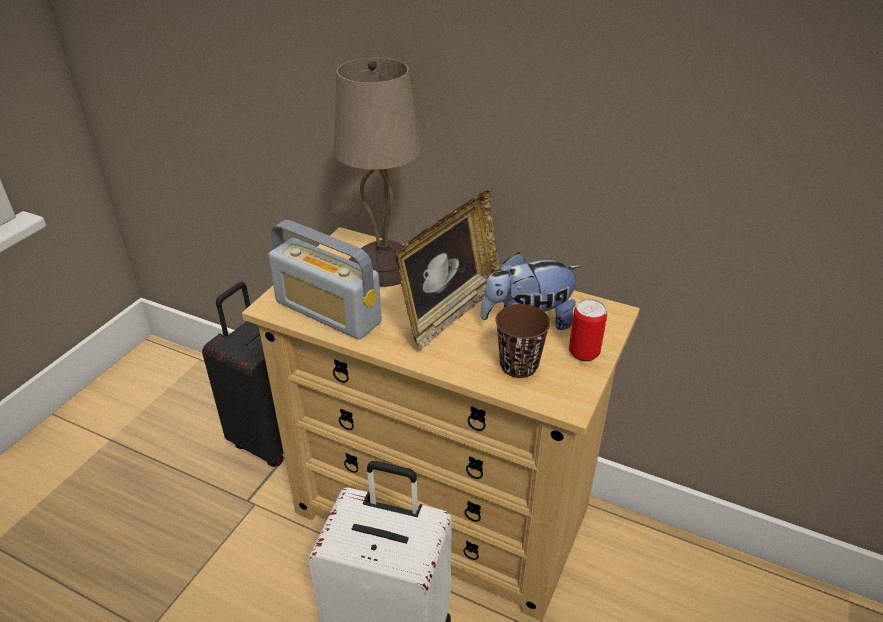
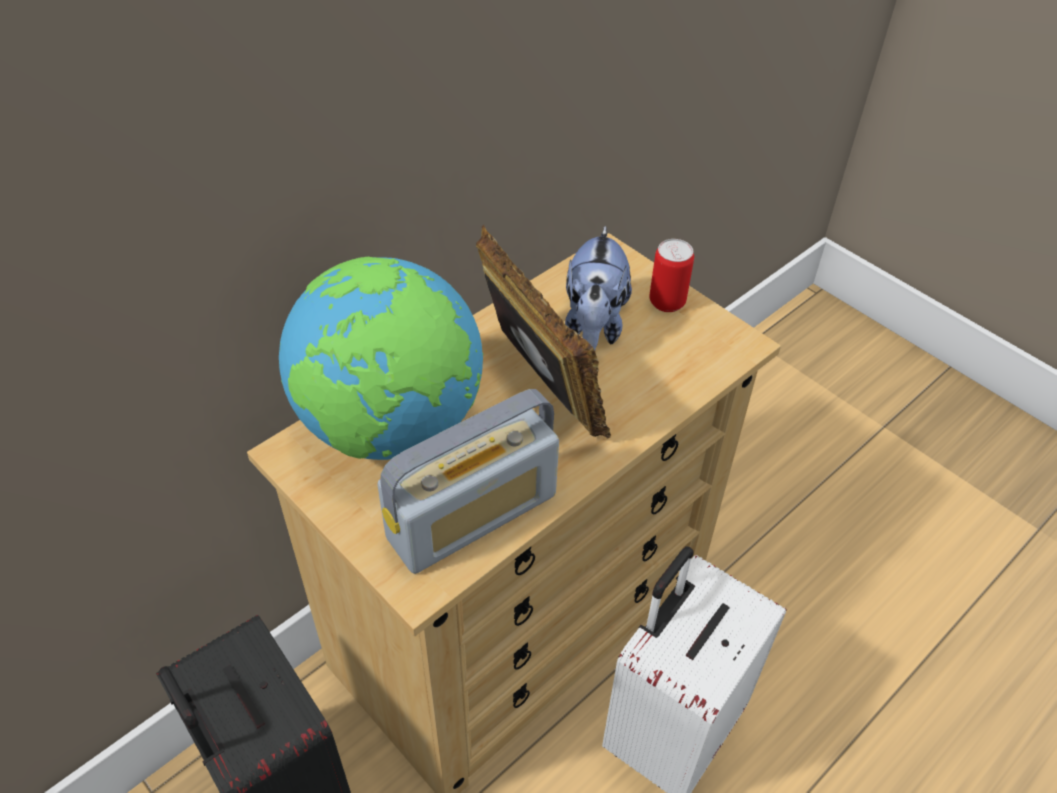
camera: 70 degrees left, 10 degrees up
beige table lamp [334,58,421,287] -> globe [279,257,483,460]
brown cup [496,304,551,378] -> none

